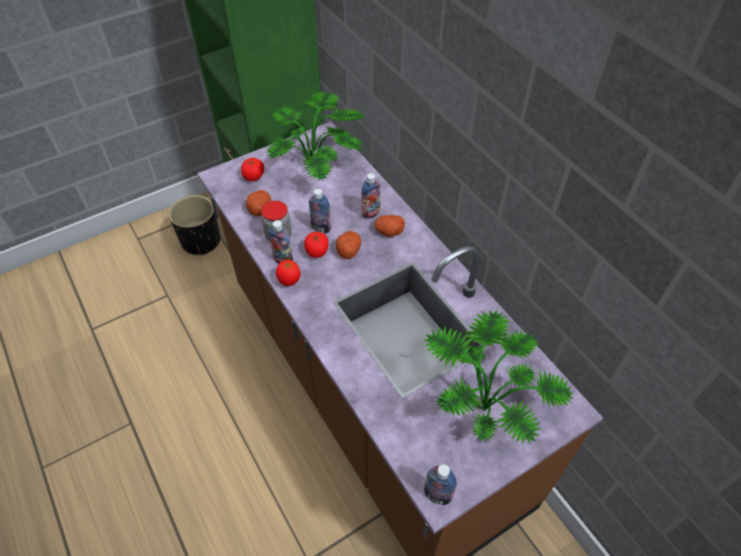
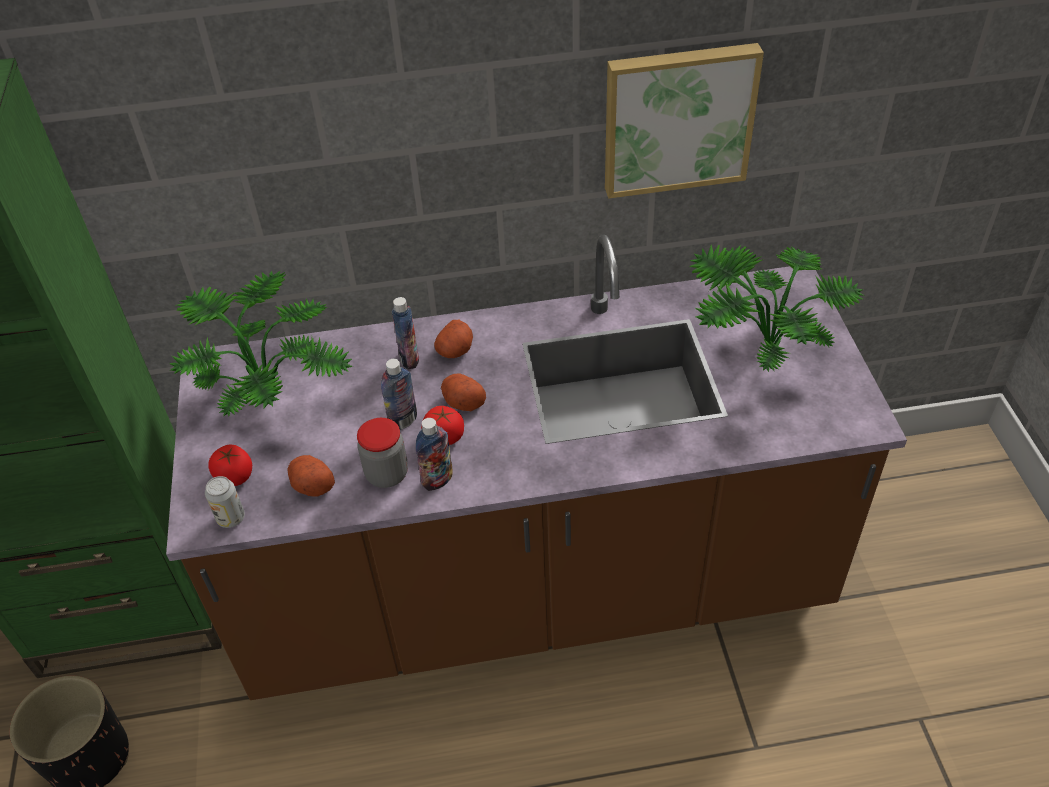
camera: 65 degrees left, 5 degrees down
tomato [276,260,301,286] -> none
bottle [424,464,457,505] -> none
none -> can [205,476,245,528]
none -> picture [605,43,764,198]

